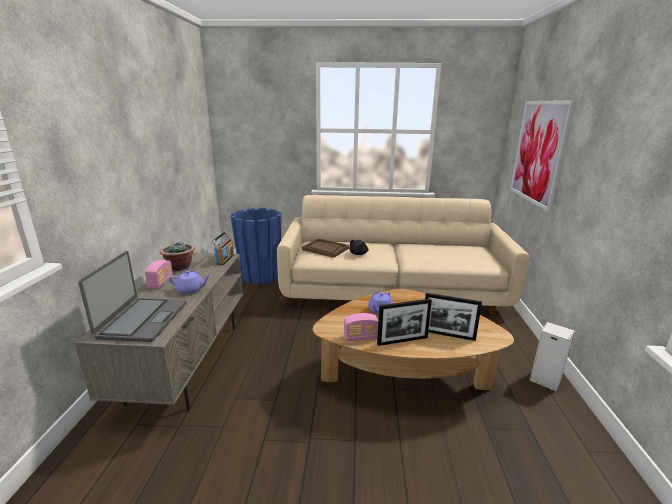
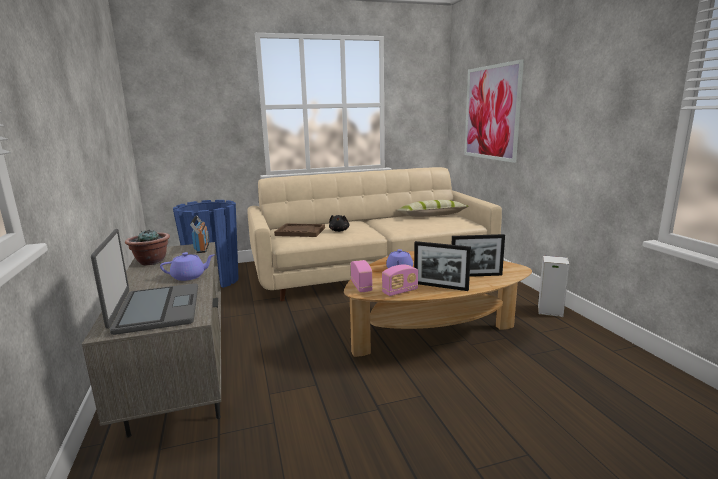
camera: 20 degrees left, 5 degrees down
radio [145,260,173,289] -> radio moved to [351,260,373,292]
picture frame [377,299,432,346] -> picture frame turned 60 degrees clockwise [414,241,471,291]
none -> pillow [397,200,469,217]

